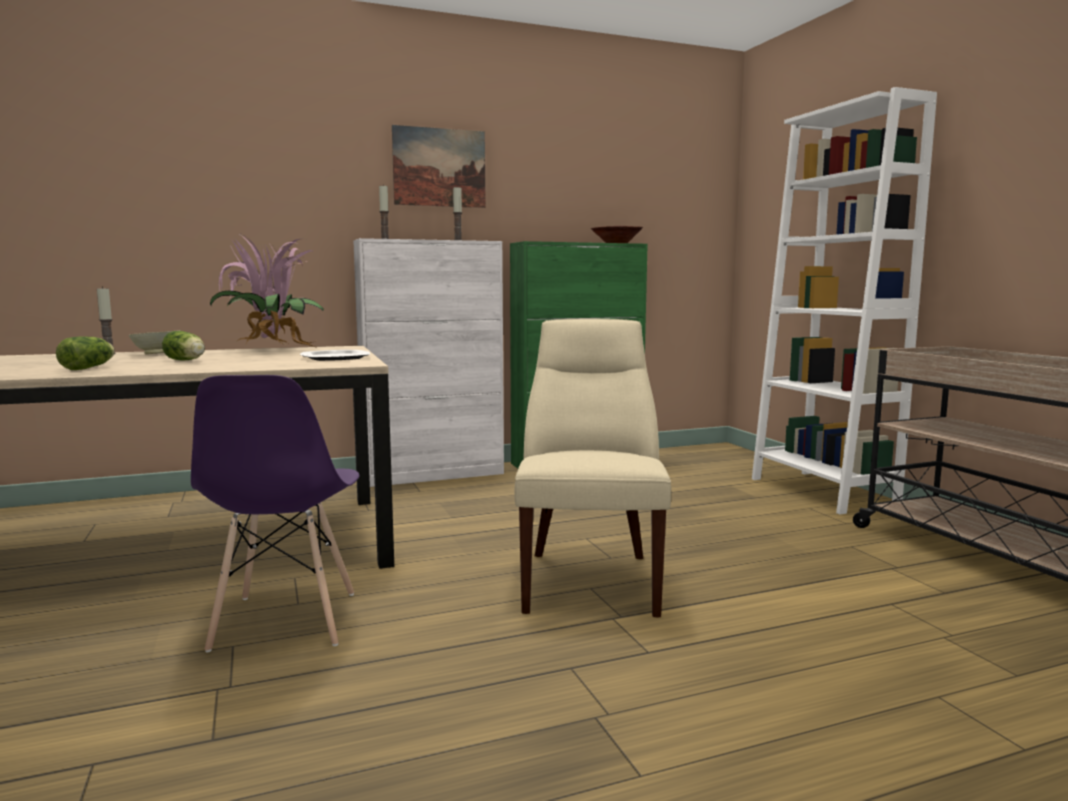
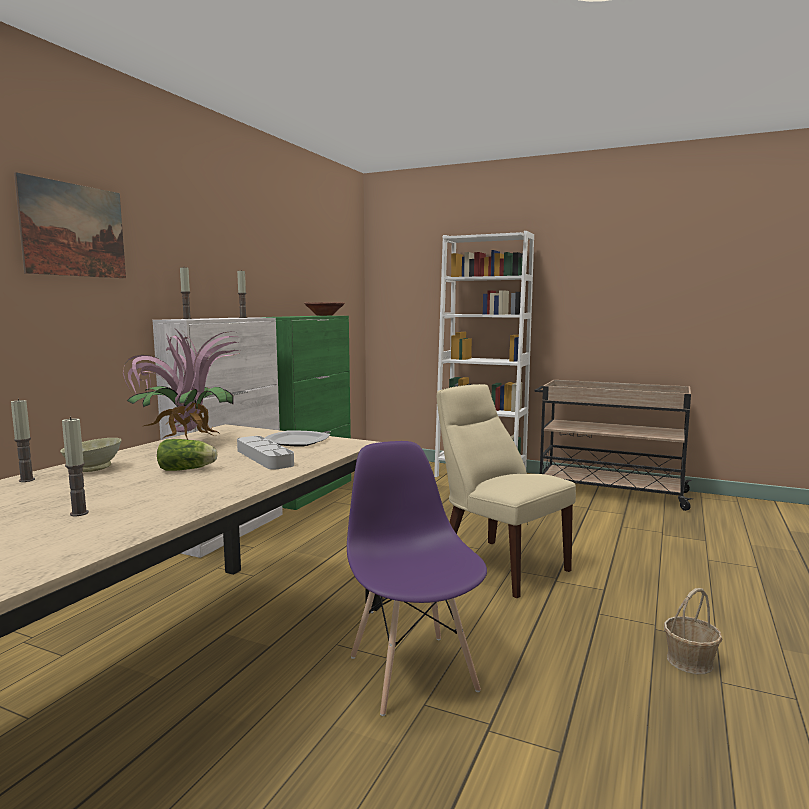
camera: 45 degrees left, 0 degrees up
lettuce [56,336,115,370] -> none
purple chair [191,375,360,653] -> purple chair turned 150 degrees counterclockwise [347,441,487,716]
picture [392,125,486,208] -> picture moved to [14,172,126,278]
none -> candle [62,417,89,516]
none -> grey tray [237,436,294,470]
none -> basket [664,588,722,674]

